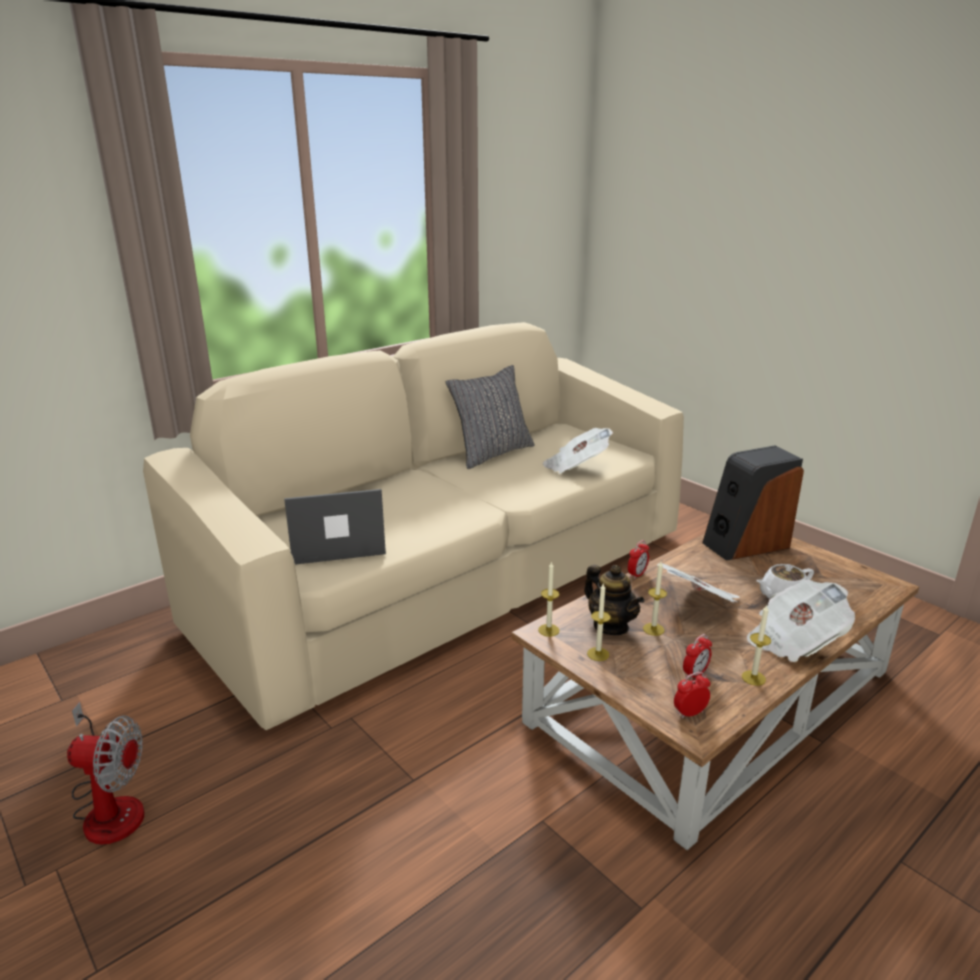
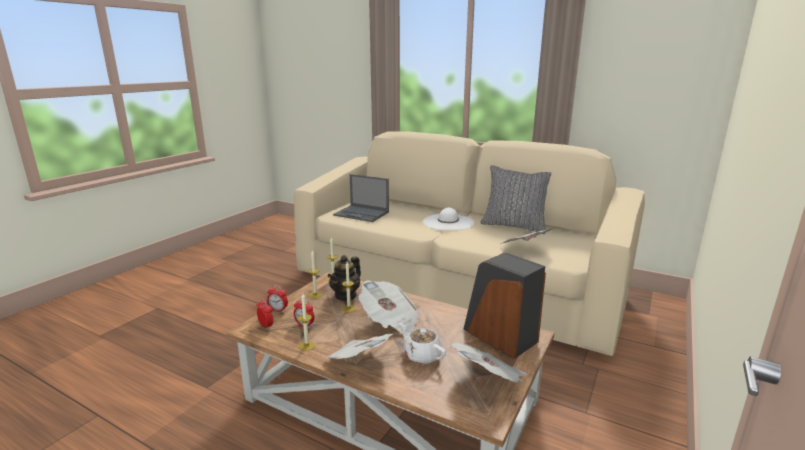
camera: 70 degrees right, 5 degrees down
fan [67,702,144,845] -> none
laptop [284,489,386,565] -> laptop turned 150 degrees clockwise [333,174,389,222]
alarm clock [628,540,649,579] -> alarm clock moved to [267,285,288,312]
none -> white hat [423,208,474,230]
none -> newspaper [452,342,527,383]

